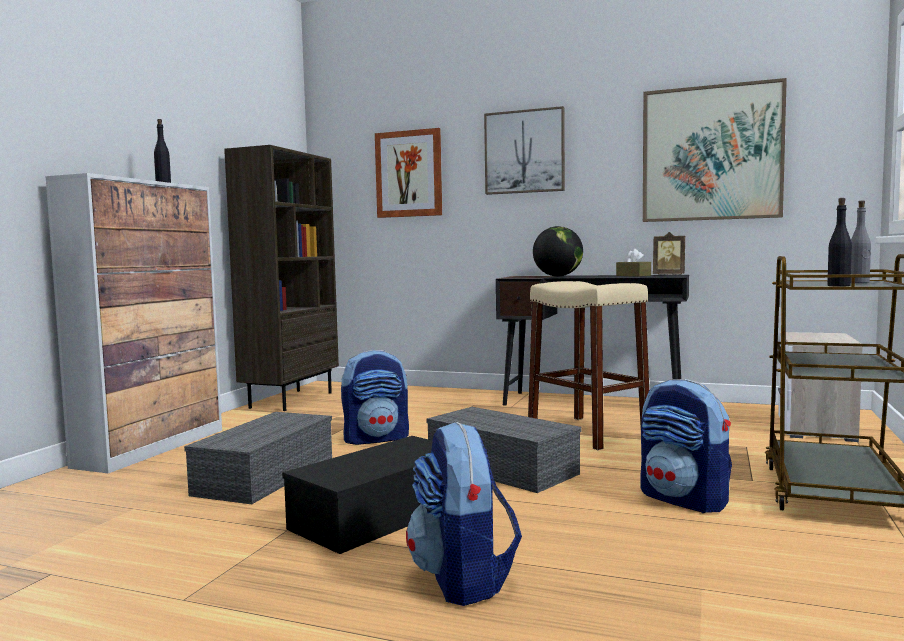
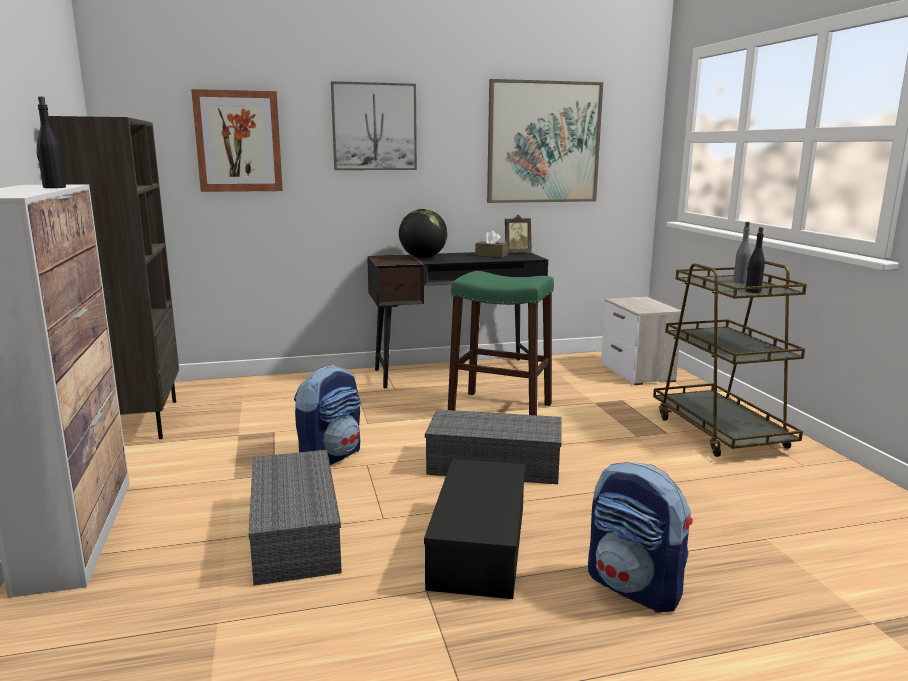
camera: 35 degrees left, 10 degrees up
beige stool [528,281,650,450] -> green stool [448,271,554,415]
backpack [640,379,732,513] -> none

